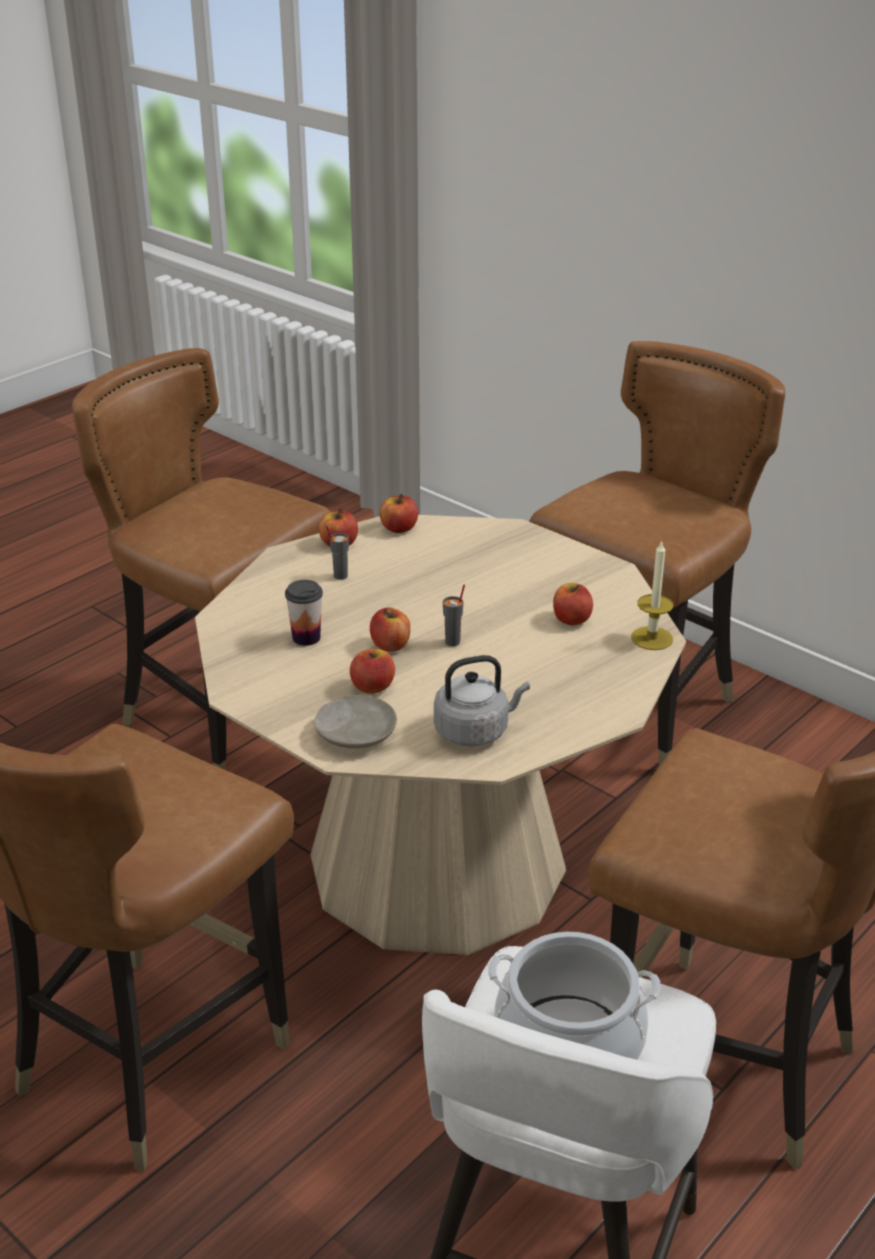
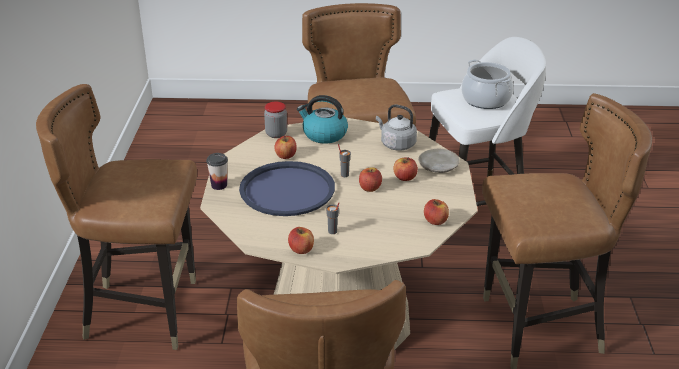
camera: 130 degrees left, 0 degrees up
cup [285,580,323,646] -> cup moved to [206,153,228,190]
apple [380,494,418,533] -> apple moved to [424,199,449,225]
candle [631,540,674,650] -> jar [264,102,287,138]
none -> blue tray [239,161,335,216]
none -> kettle [297,95,348,144]

